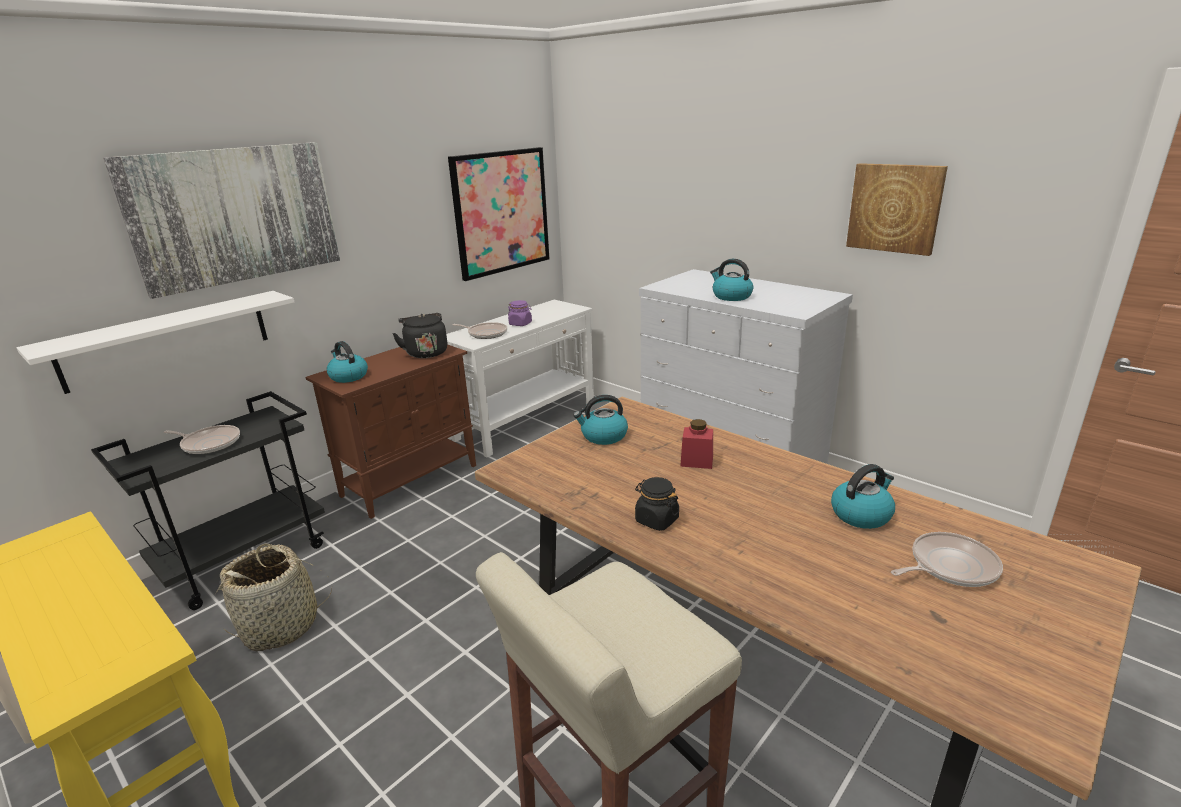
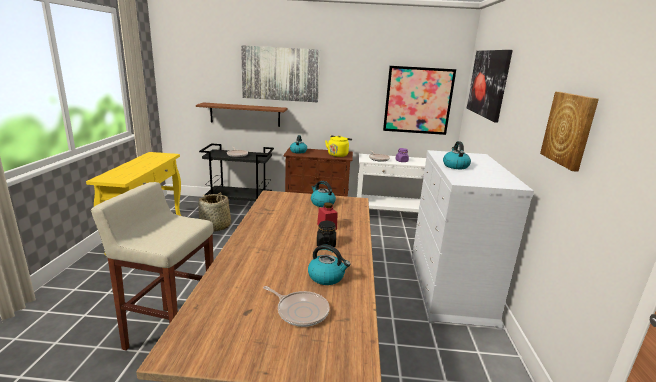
camera: 50 degrees right, 5 degrees down
white shelf [16,291,294,394] -> brown shelf [196,102,287,127]
black kettle [392,313,447,358] -> yellow kettle [325,135,352,157]
black jar [635,477,679,531] -> black jar moved to [317,221,336,247]
none -> picture [467,50,513,123]

